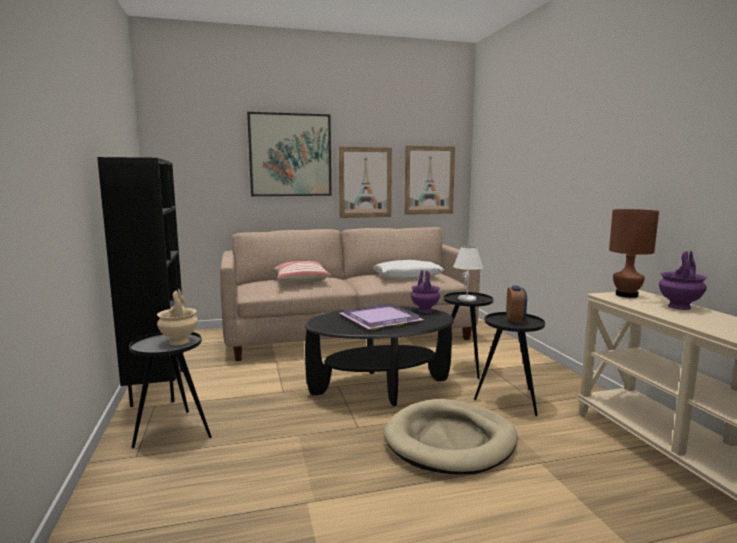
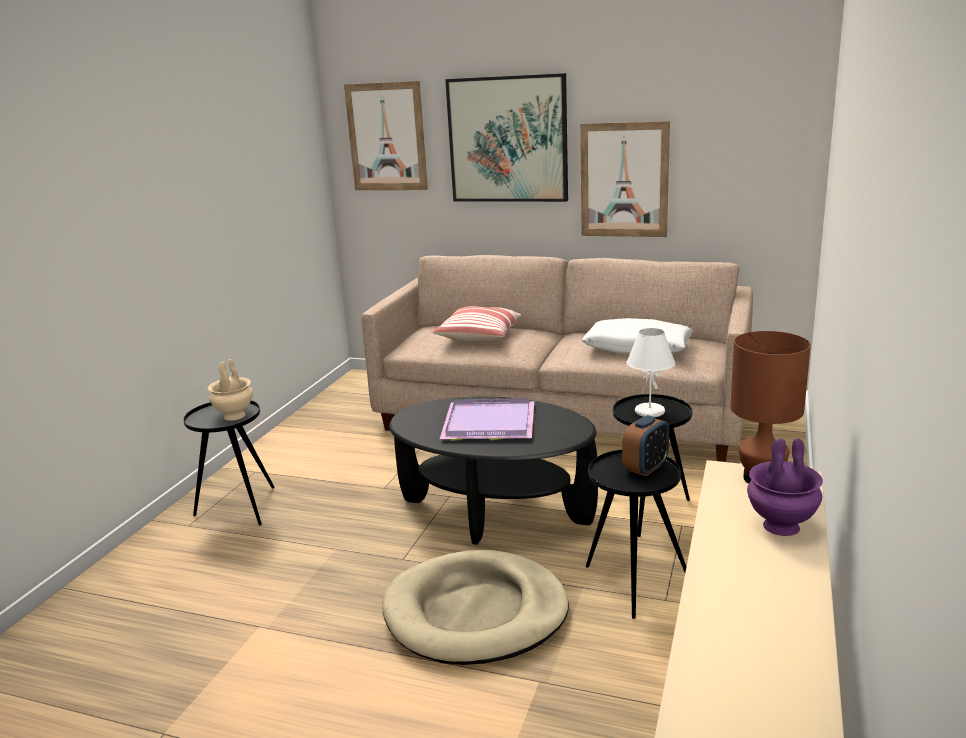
camera: 35 degrees right, 10 degrees up
black bookcase [97,157,184,407] -> none
picture [405,146,455,215] -> picture moved to [344,81,428,190]
purple vase [411,270,440,313] -> none

